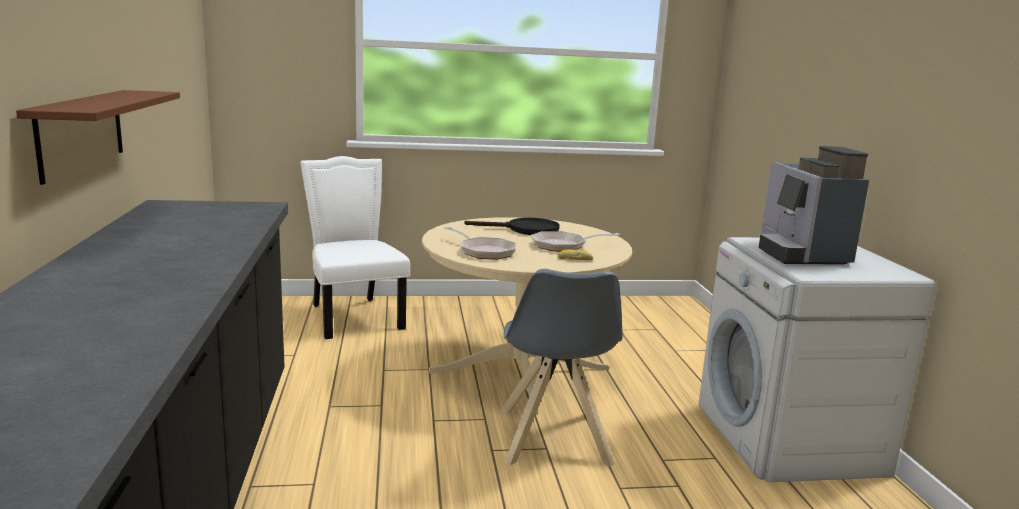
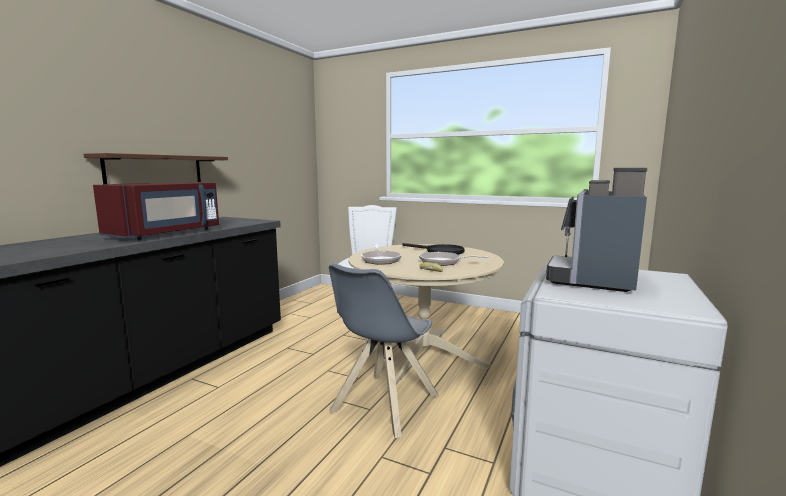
camera: 35 degrees right, 5 degrees down
none -> red microwave [93,182,219,240]

